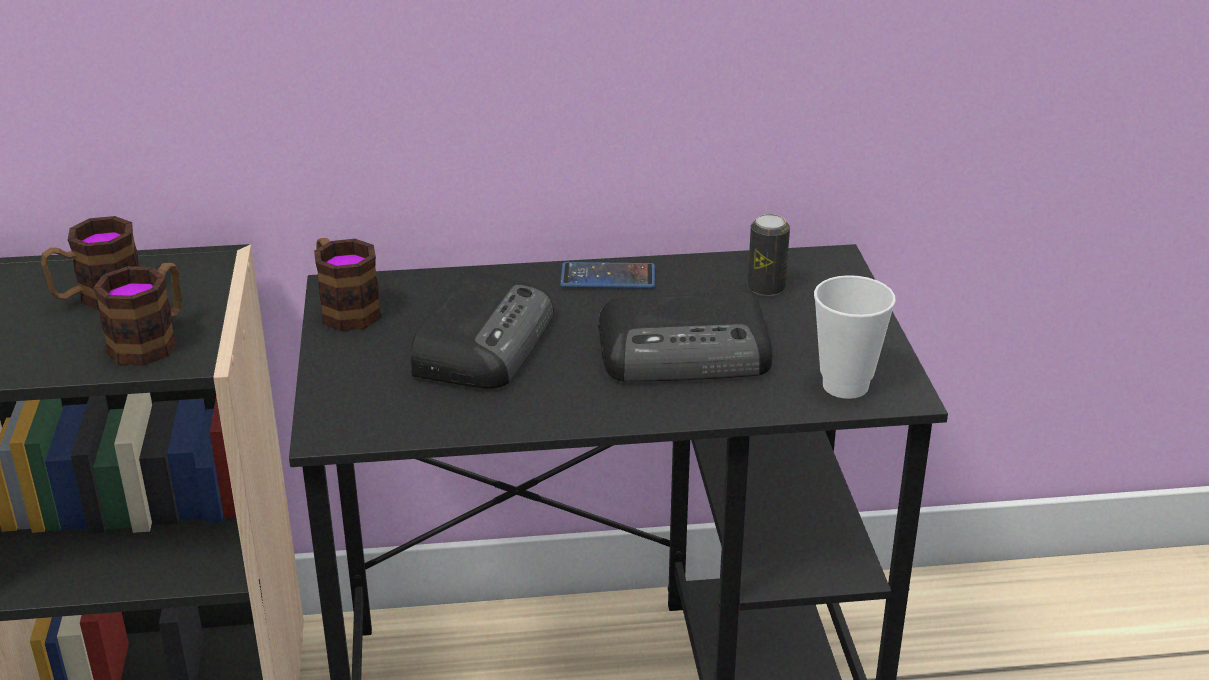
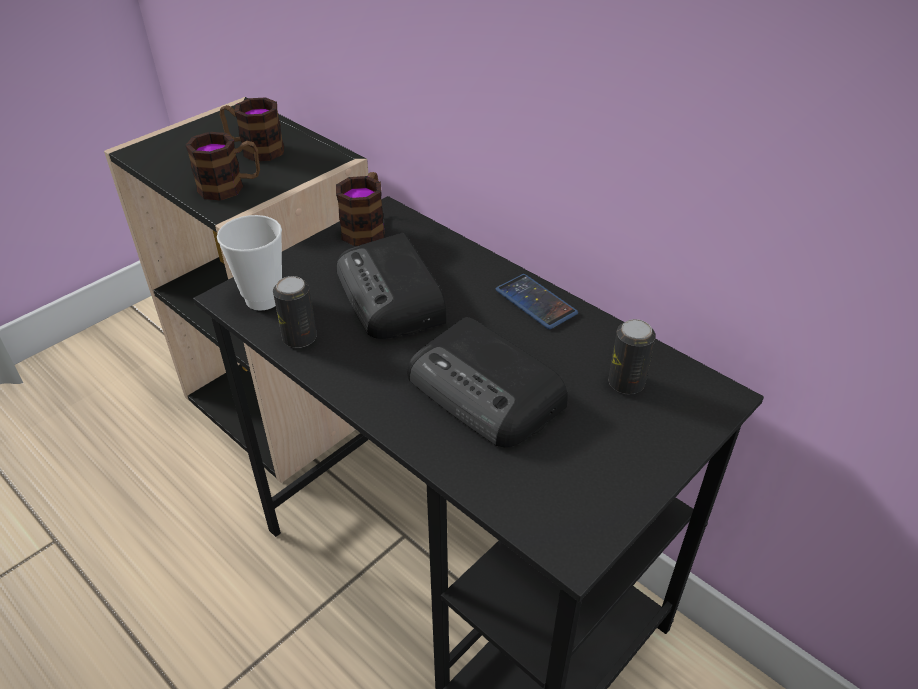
camera: 50 degrees right, 10 degrees up
radio [411,270,554,389] -> radio turned 90 degrees clockwise [336,233,447,339]
cup [814,275,896,399] -> cup moved to [217,215,282,311]
none -> can [273,276,317,348]

